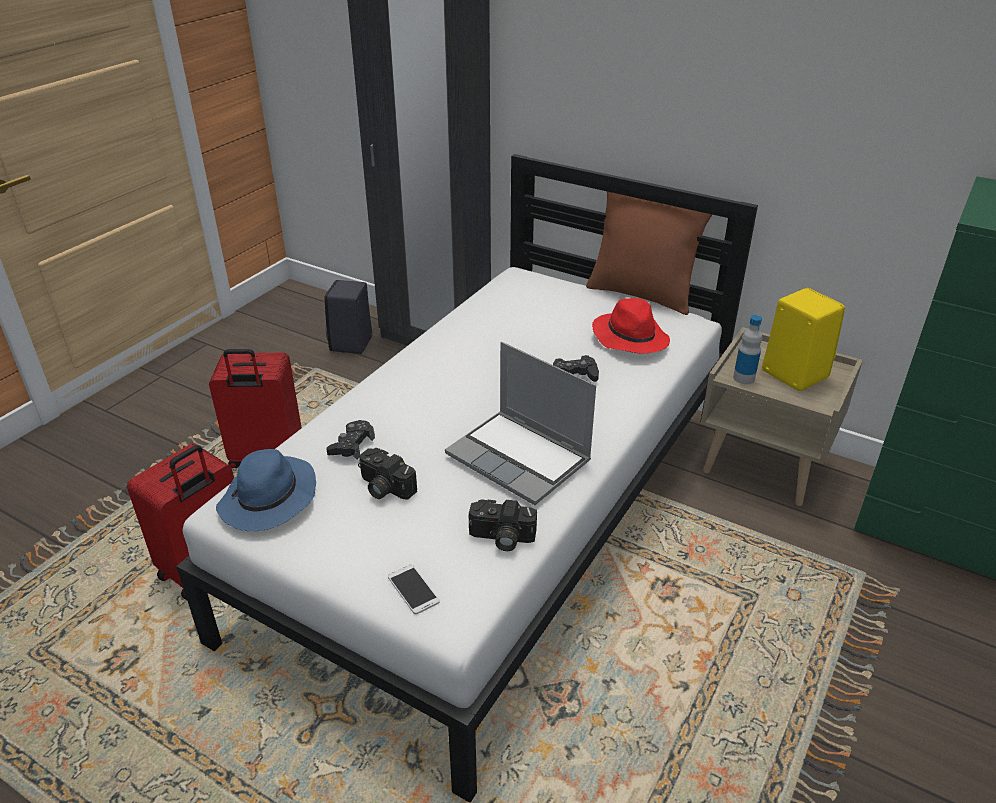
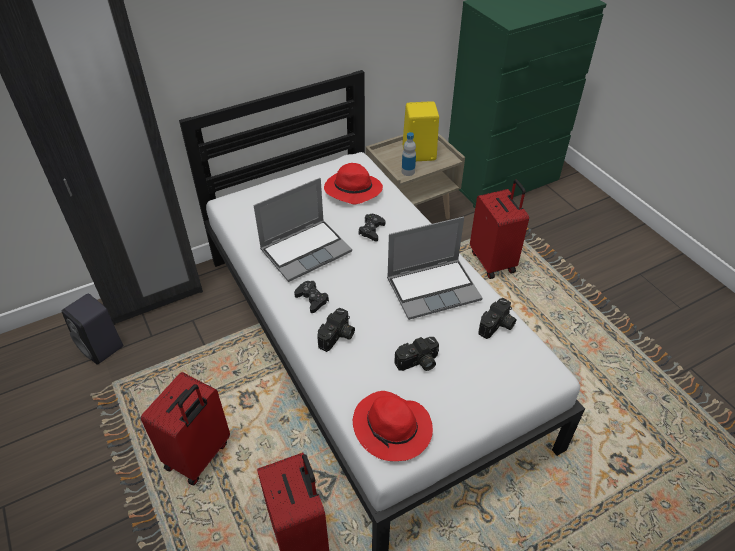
camera: 60 degrees left, 10 degrees up
blue hat [216,449,316,531] -> red hat [353,391,433,461]
black game controller [326,420,375,460] -> black game controller moved to [294,281,329,313]
phone [388,565,440,614] -> none
brown pillow [586,192,712,315] -> none
none -> laptop [254,178,352,282]
none -> camera [317,308,355,352]
none -> red suitcase [470,180,529,279]

